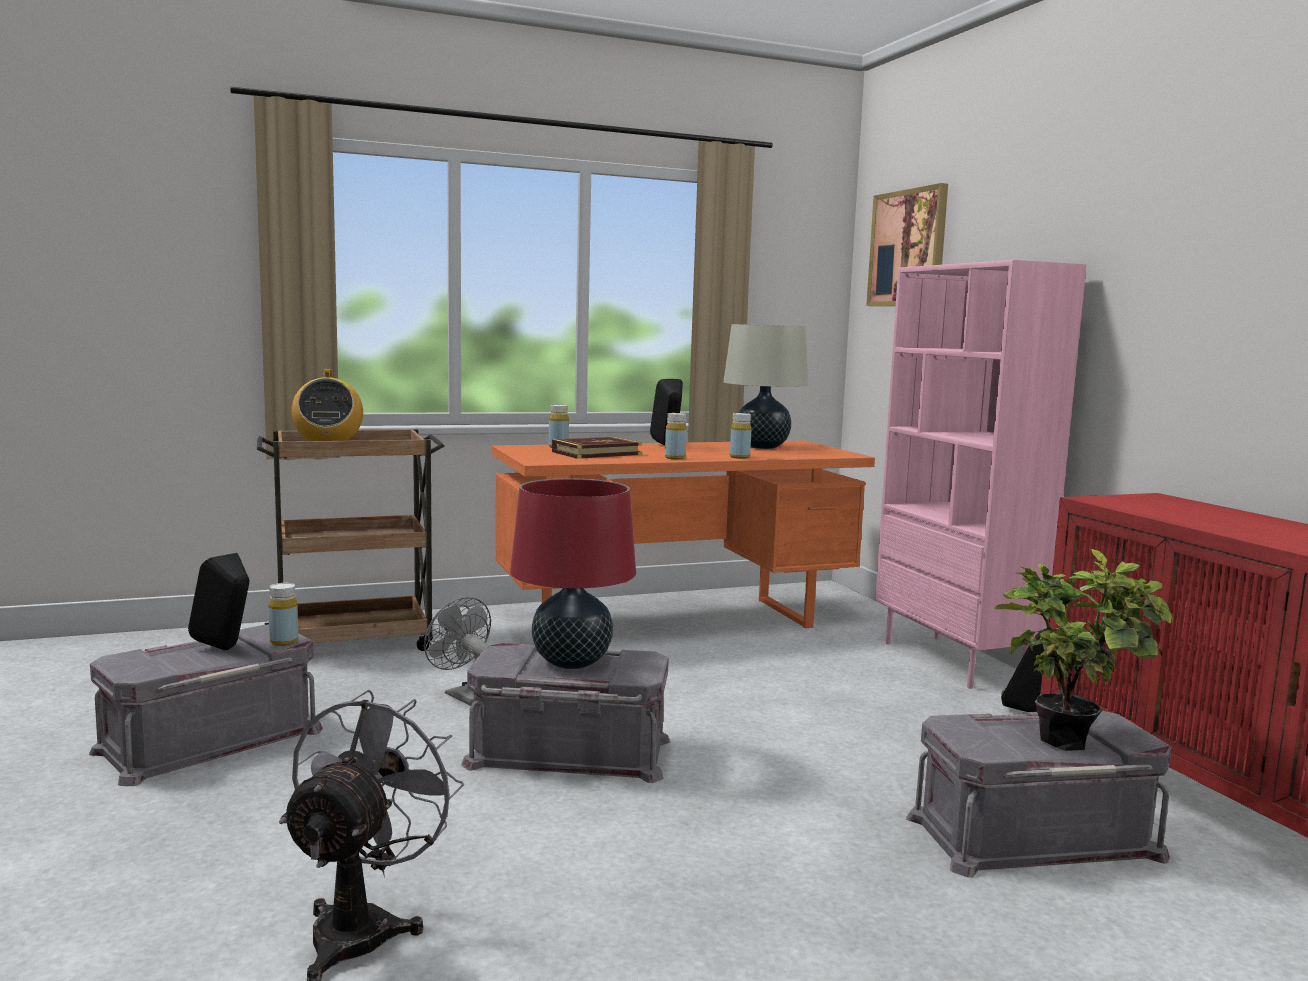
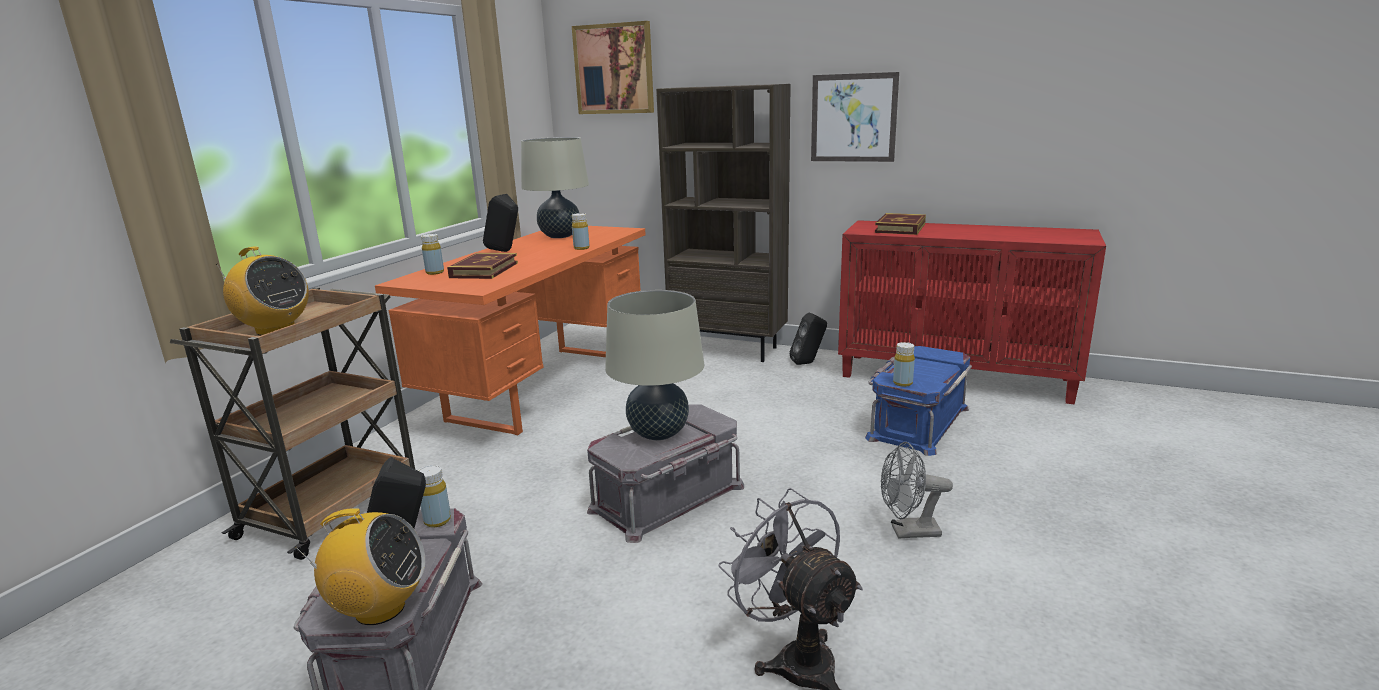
camera: 45 degrees left, 10 degrees up
grey fan [424,597,491,706] -> grey fan moved to [881,442,953,539]
red table lamp [510,479,636,669] -> beige table lamp [605,290,704,440]
yellow bottle [665,413,687,459] -> yellow bottle moved to [893,342,915,387]
pink bookcase [875,260,1087,689] -> brown bookcase [656,84,791,362]
grey storage box [906,711,1172,878] -> blue storage box [865,346,972,456]
potted plant [994,549,1173,751] -> none
none -> radio [295,508,425,625]
none -> picture [811,72,899,162]
none -> book [875,213,926,235]

